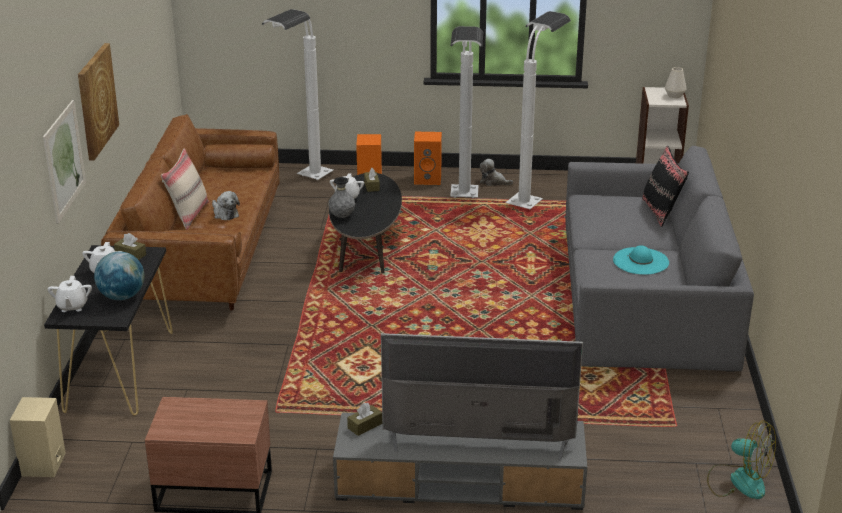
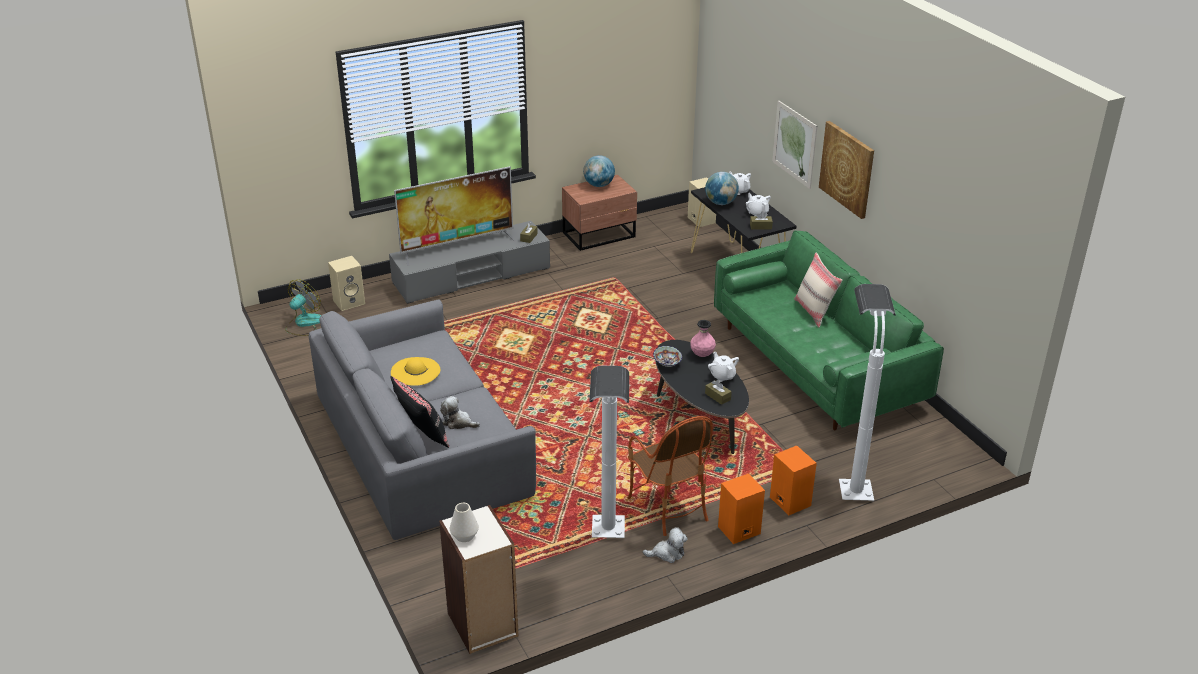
camera: 150 degrees right, 5 degrees up
brown sofa [101,114,279,311] -> green sofa [714,231,944,430]
plush toy [212,191,240,220] -> plush toy moved to [440,396,480,429]
grey vase [328,177,355,218] -> pink vase [690,320,716,357]
white floor lamp [450,26,483,198] -> armchair [628,416,713,536]
turquoise hat [613,245,669,275] -> yellow hat [391,357,440,386]
fan [707,420,776,499] -> fan turned 120 degrees clockwise [285,279,321,336]
none -> beige speaker [328,256,365,311]
none -> globe [583,155,615,187]
none -> bowl [653,346,682,367]

